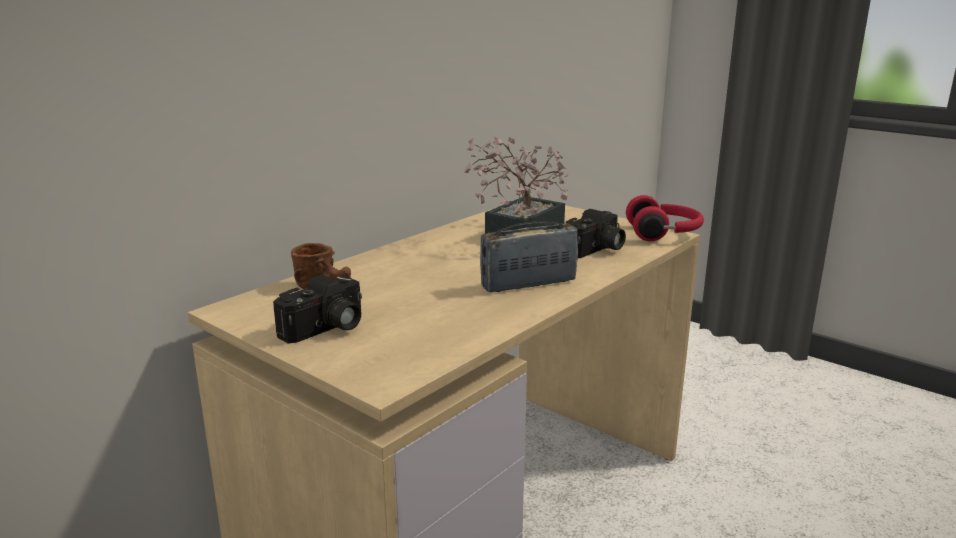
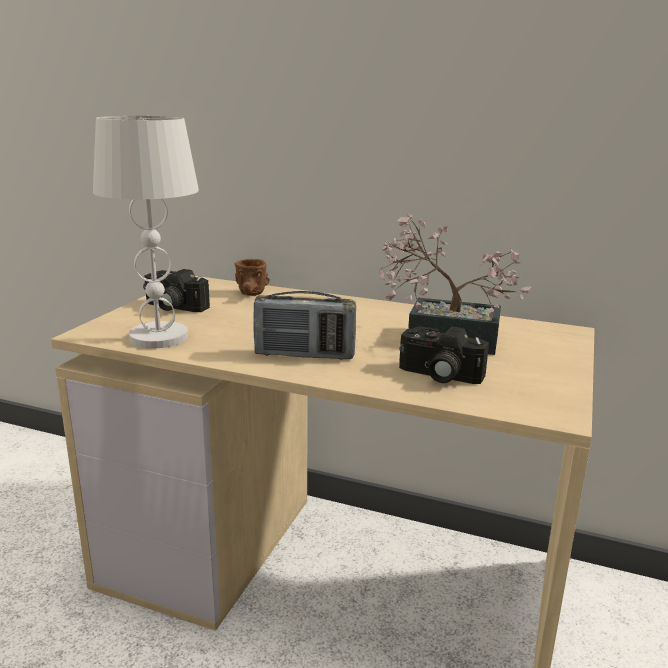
camera: 70 degrees right, 0 degrees up
radio [480,222,578,292] -> radio turned 135 degrees clockwise [253,291,356,360]
red headphones [626,195,704,241] -> none
none -> white table lamp [93,116,199,348]

